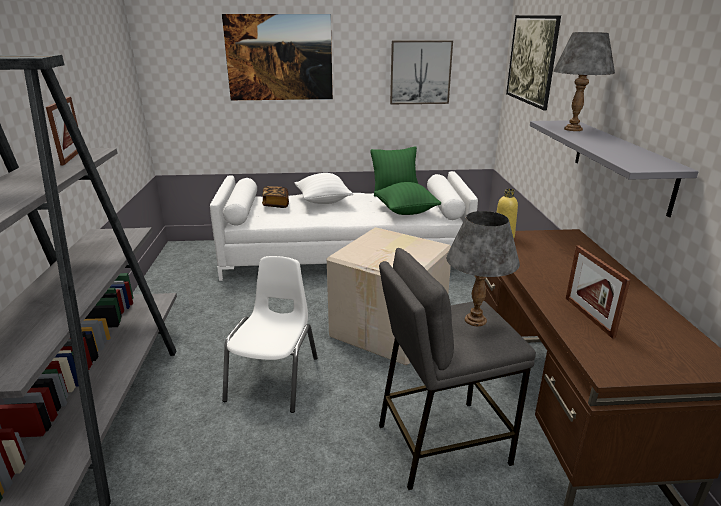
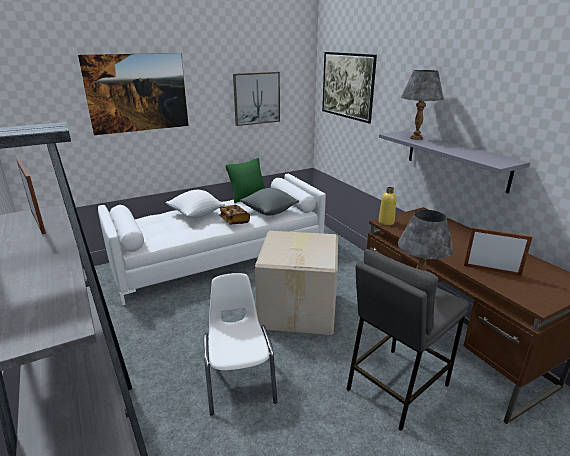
camera: 25 degrees left, 0 degrees up
book [262,186,289,208] -> book moved to [219,205,250,224]
green pillow [374,182,441,215] -> grey pillow [240,188,299,215]
picture frame [566,245,630,339] -> picture frame turned 150 degrees clockwise [464,227,532,276]

